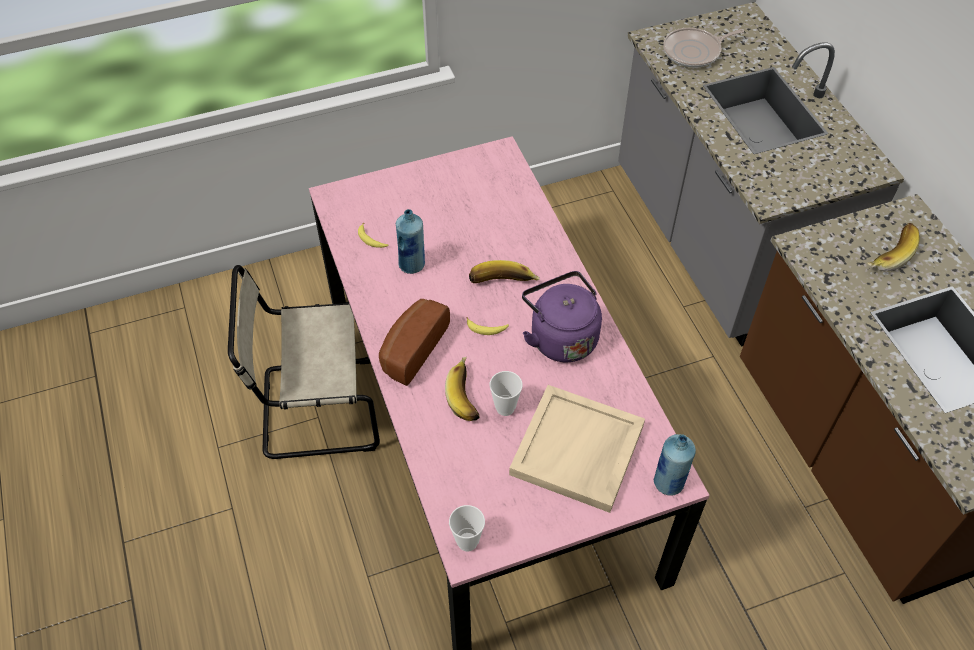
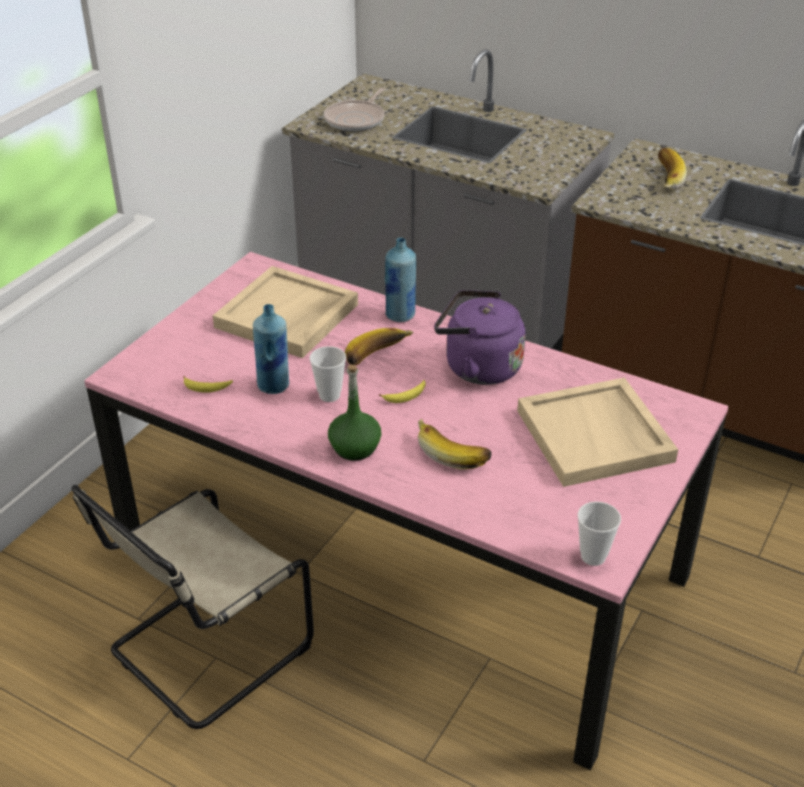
camera: 40 degrees left, 15 degrees down
bread [379,299,450,386] -> green bottle [328,365,381,461]
cup [490,371,523,416] -> cup moved to [310,346,346,402]
blue bottle [654,434,696,496] -> blue bottle moved to [385,237,416,322]
none -> beige tray [213,266,358,358]

